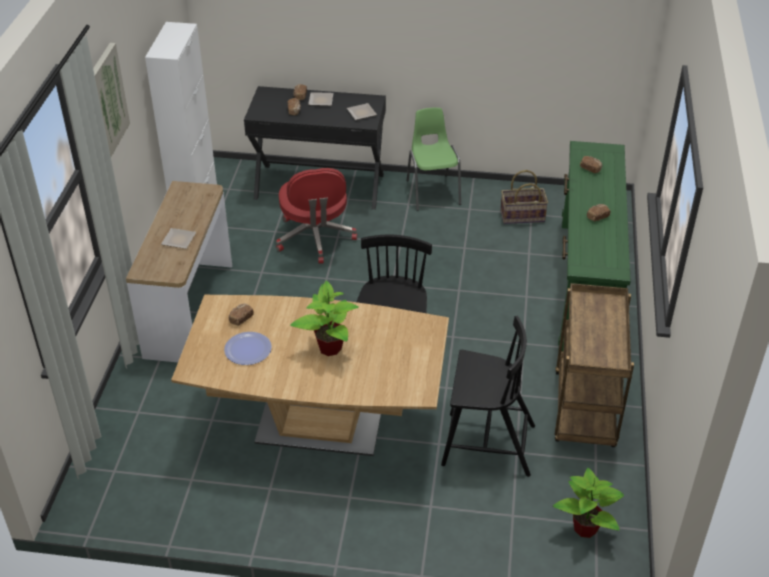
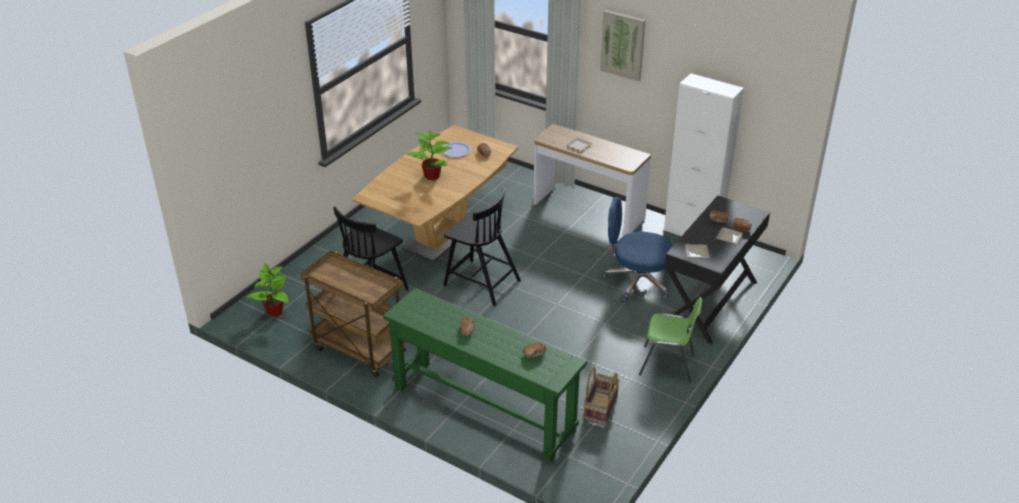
camera: 115 degrees right, 5 degrees down
red office chair [276,168,358,264] -> blue office chair [601,197,673,303]

